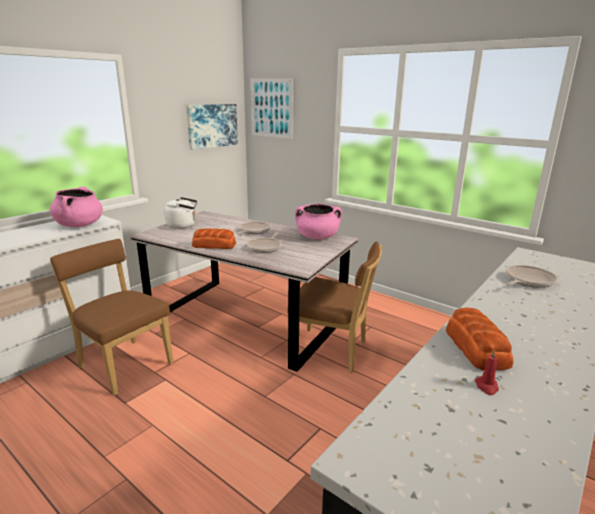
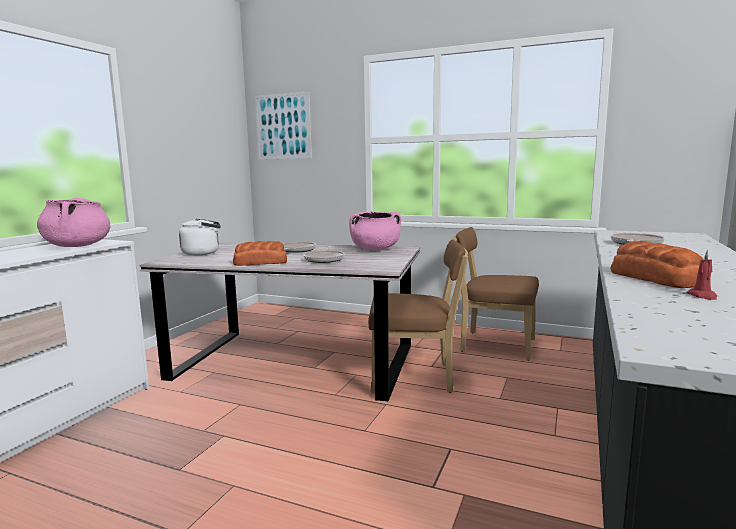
camera: 15 degrees left, 10 degrees down
brown chair [50,239,173,396] -> brown chair moved to [452,227,539,361]
picture [186,104,238,150] -> none

